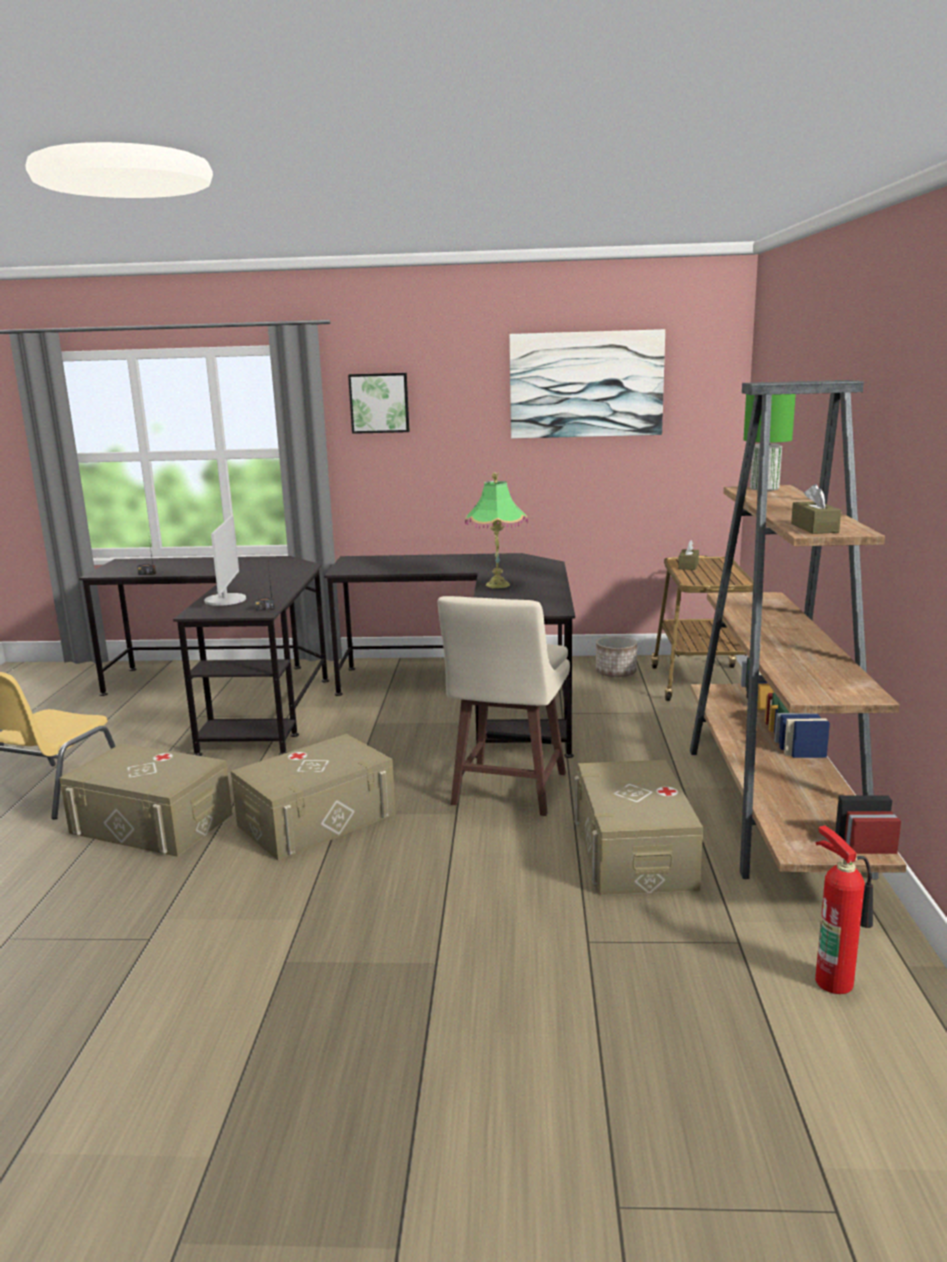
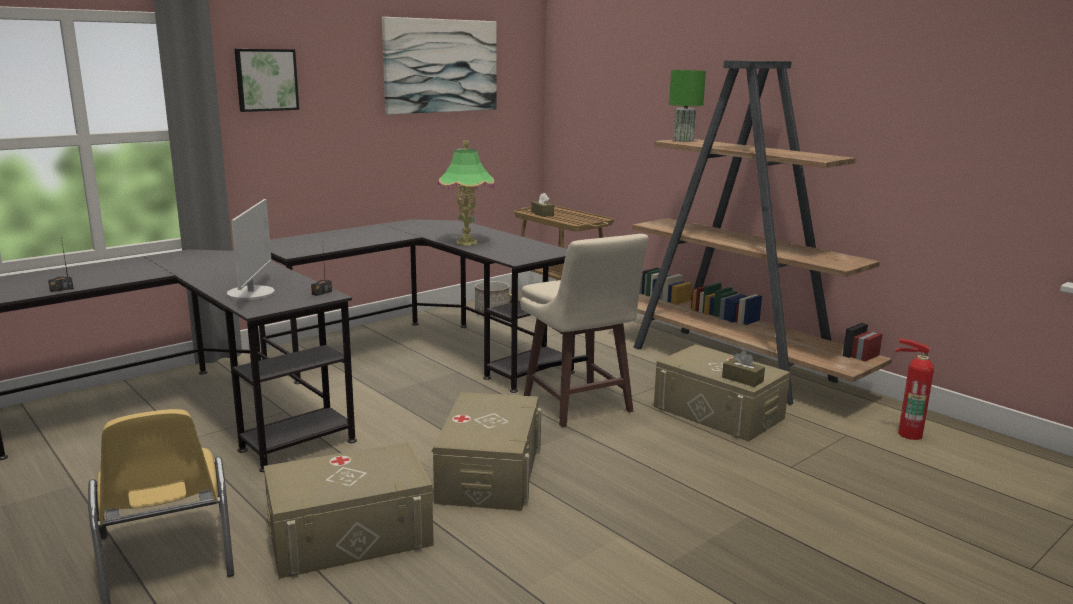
camera: 45 degrees left, 0 degrees up
monitor [204,515,246,606] -> monitor turned 45 degrees clockwise [227,199,275,300]
brown tissue box [791,484,841,534] -> brown tissue box moved to [722,351,765,387]

